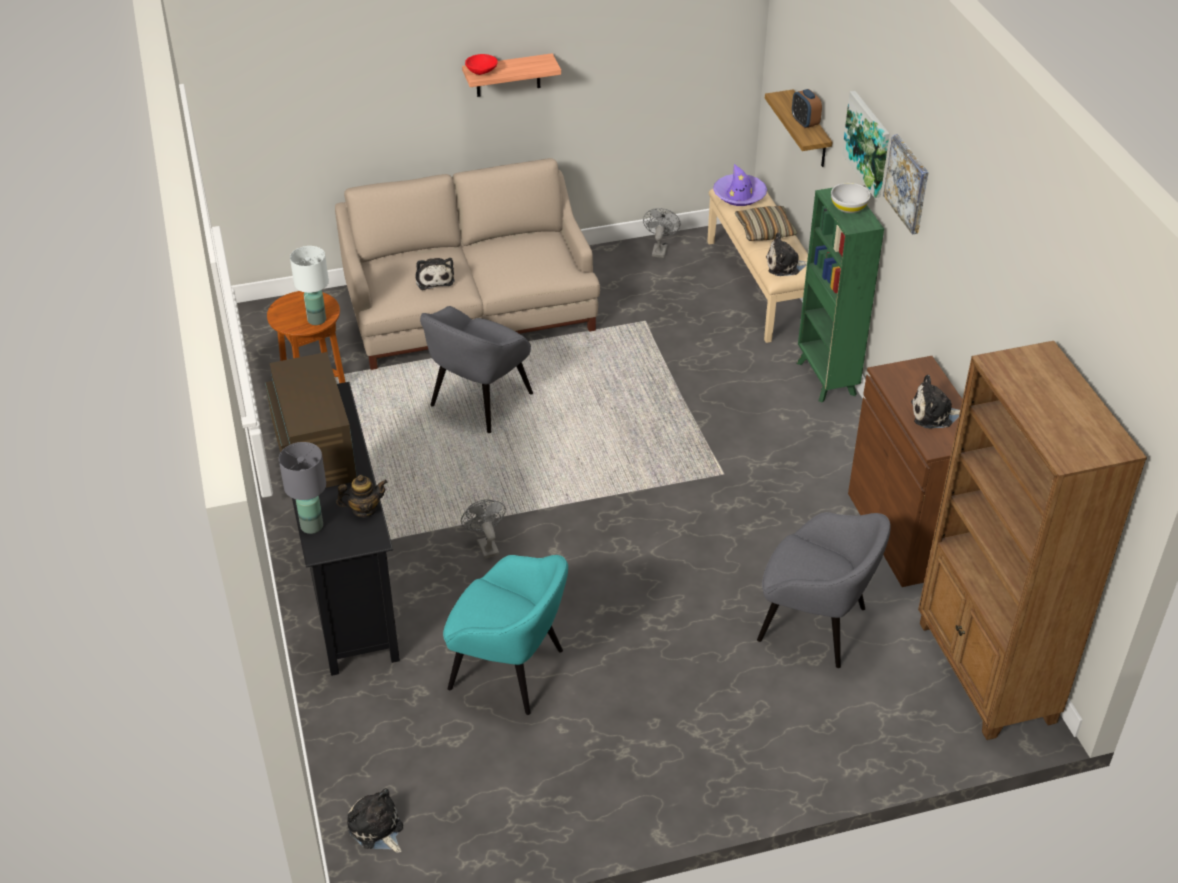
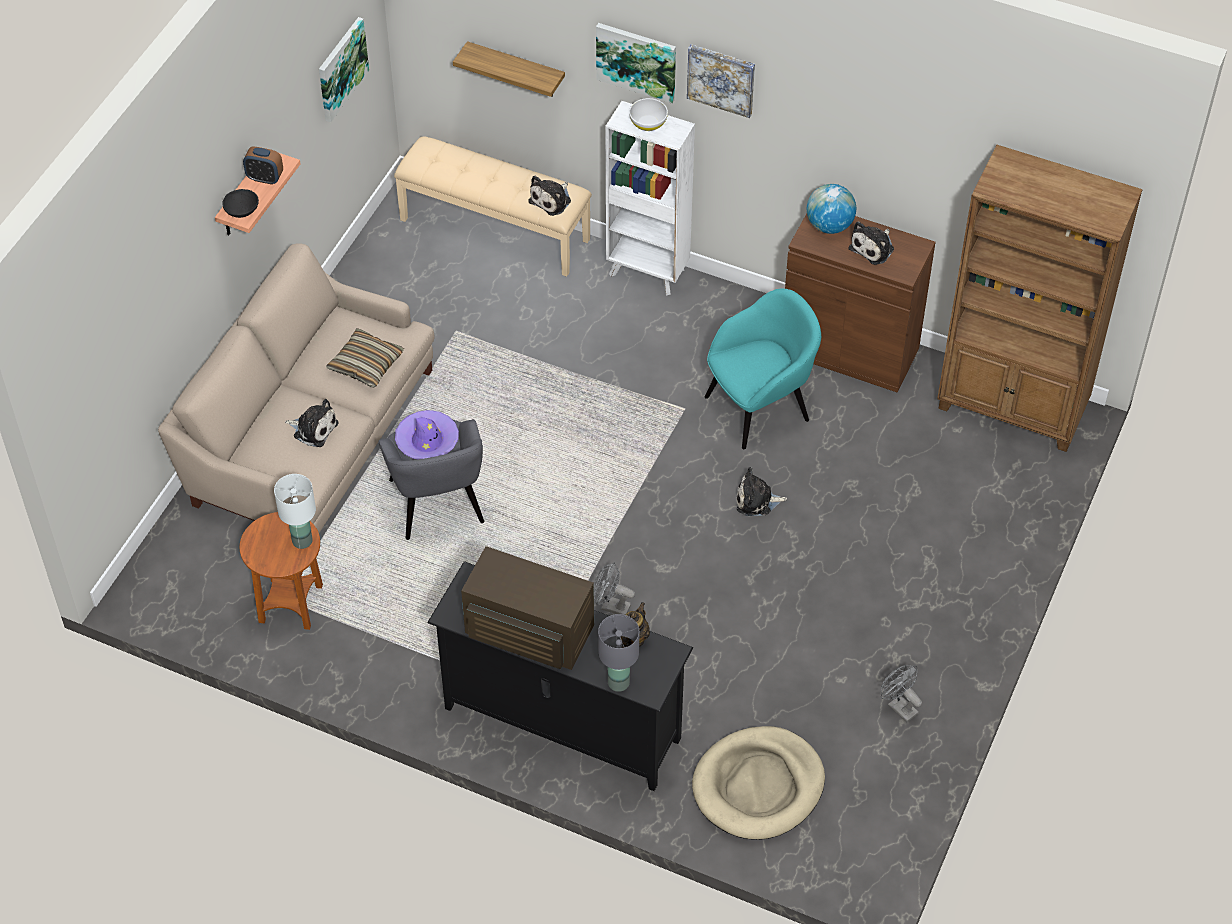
camera: 50 degrees left, 10 degrees up
plush toy [347,788,403,853] -> plush toy moved to [737,467,787,516]
turquoise armchair [443,555,568,715] -> turquoise armchair moved to [705,289,821,449]
red bowl [465,54,498,75] -> black bowl [222,189,259,218]
grey fan [643,208,680,258] -> grey fan moved to [881,665,922,722]
purple hat [713,164,767,206] -> purple hat moved to [395,410,459,459]
pillow [735,206,797,241] -> pillow moved to [326,328,404,388]
grey armchair [757,512,891,668] -> none
alarm clock [792,89,822,129] -> alarm clock moved to [243,146,283,185]
green bookcase [796,188,884,403] -> white bookcase [605,101,695,296]
none -> picture [319,17,369,123]
none -> beige dog bed [692,726,825,840]
none -> globe [807,184,856,234]

